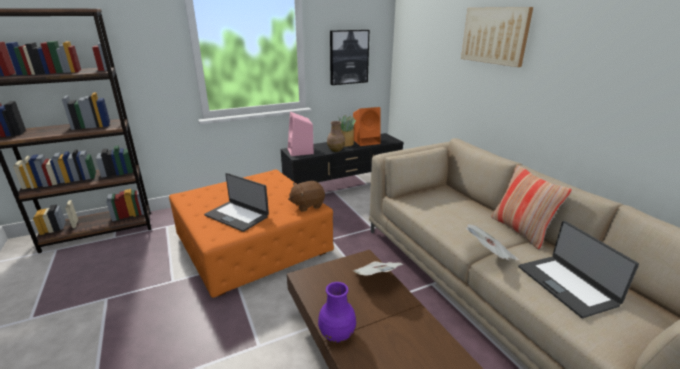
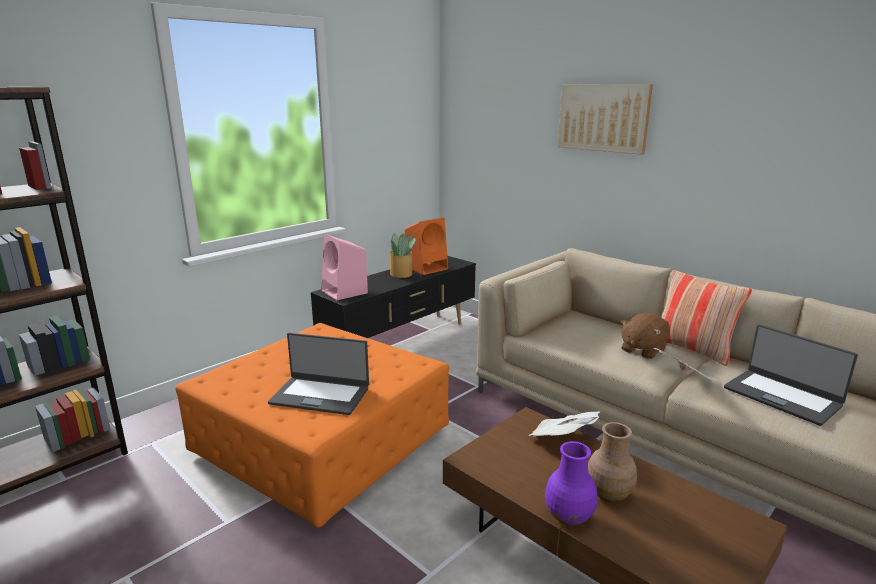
camera: 20 degrees left, 5 degrees down
brown plush toy [288,181,325,211] -> brown plush toy moved to [620,313,670,359]
brown vase [327,121,345,152] -> brown vase moved to [588,422,637,503]
picture [330,30,369,85] -> none

